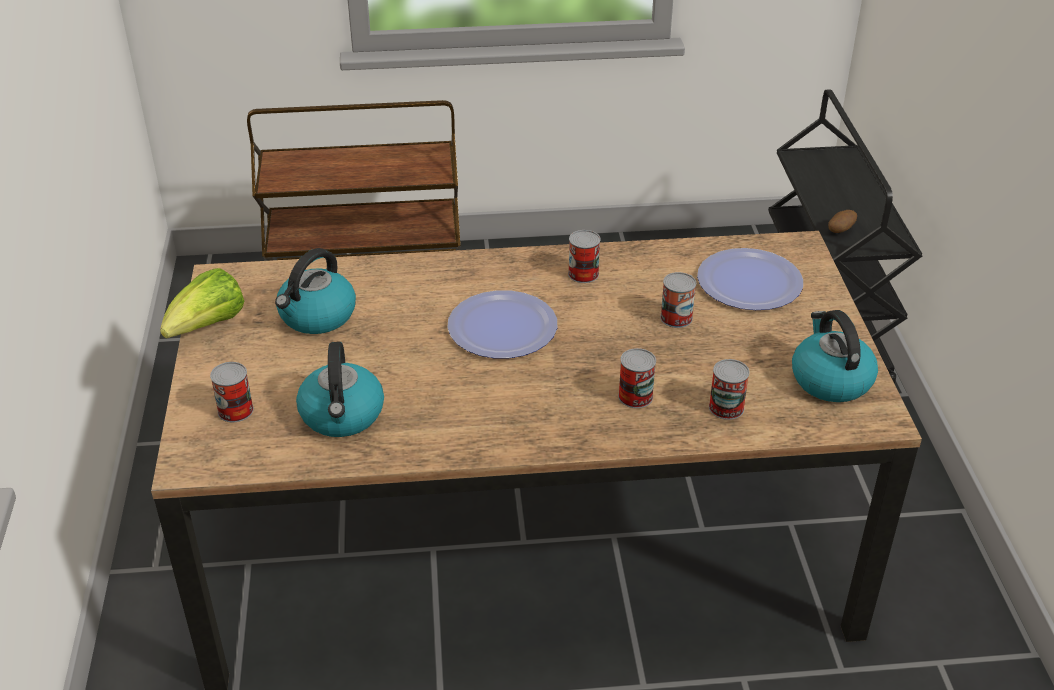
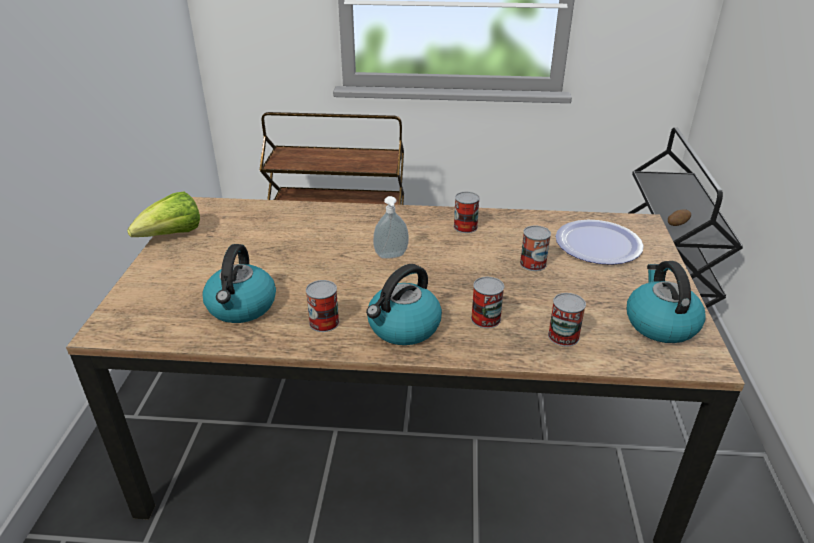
camera: 10 degrees right, 5 degrees down
can [210,362,254,422] -> can moved to [306,280,339,332]
kettle [275,248,356,334] -> kettle moved to [366,264,442,345]
plate [447,290,557,358] -> soap dispenser [373,196,409,259]

